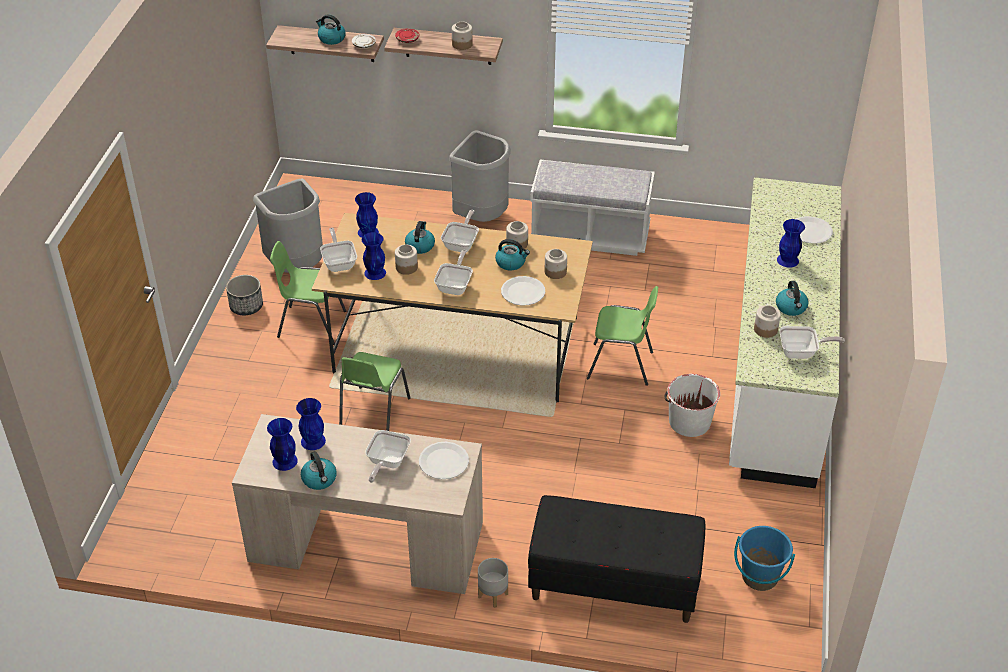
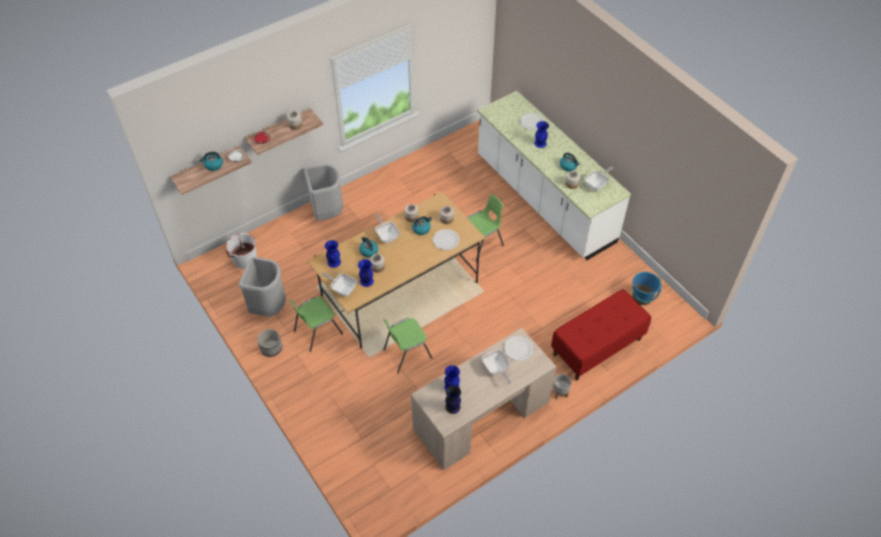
camera: 45 degrees left, 10 degrees up
blue vase [267,418,298,471] -> black vase [445,385,461,414]
kettle [301,451,337,490] -> none
green chair [339,352,411,431] -> green chair turned 90 degrees clockwise [383,318,432,373]
frying pan [434,250,473,295] -> none
black bench [528,495,705,623] -> red bench [551,289,651,381]
white bench [530,160,655,256] -> none
white bucket [665,374,720,437] -> white bucket moved to [226,233,257,269]

